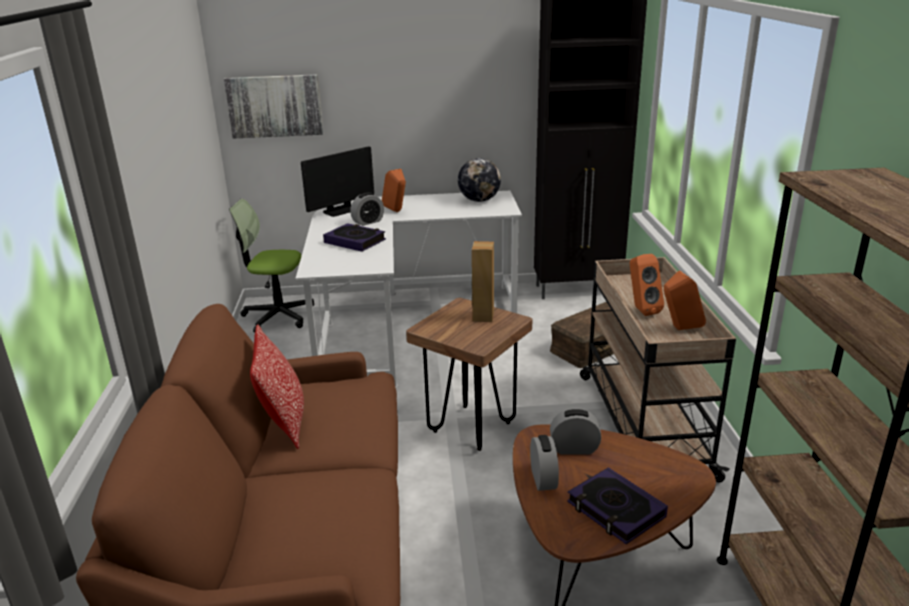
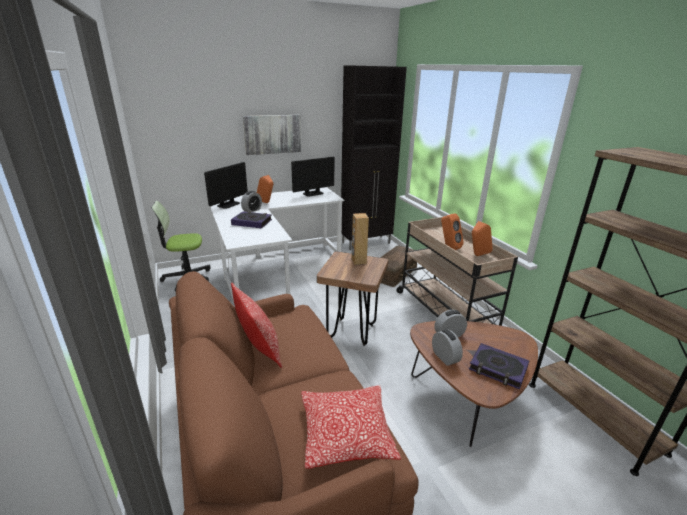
camera: 20 degrees left, 0 degrees up
picture [224,74,324,139] -> picture moved to [243,115,301,155]
globe [458,158,501,202] -> monitor [291,157,335,197]
none -> pillow [301,385,401,469]

